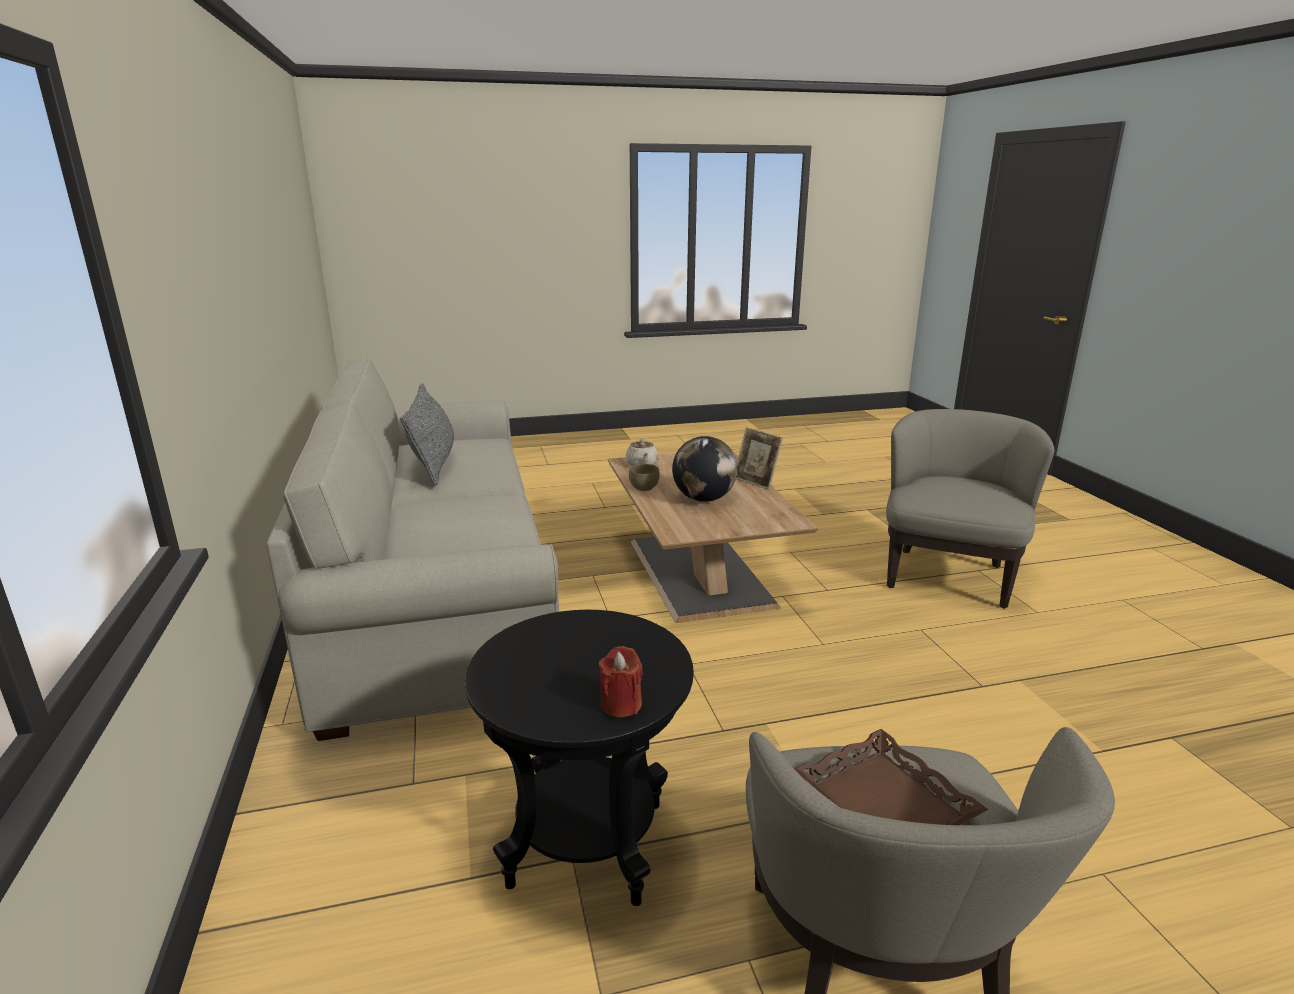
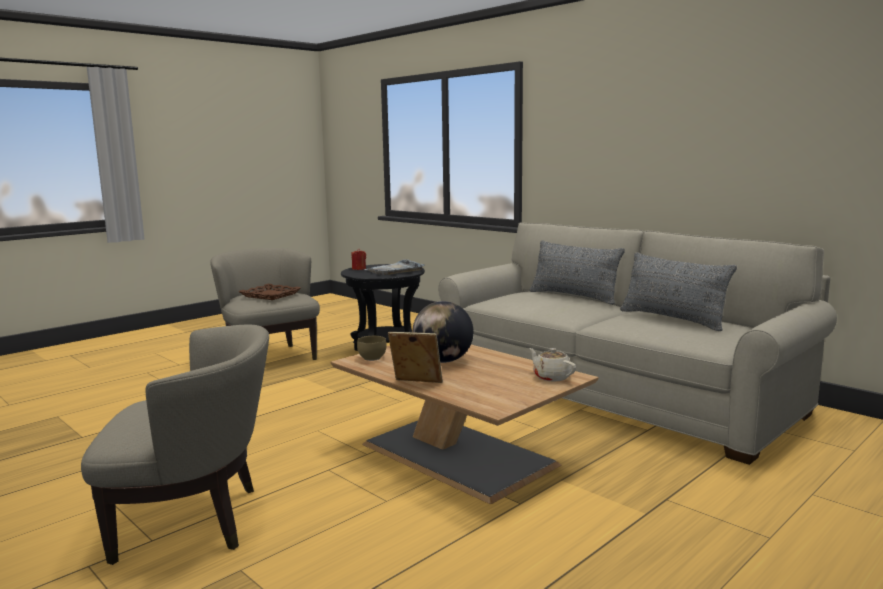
camera: 150 degrees right, 10 degrees down
brown bowl [629,464,660,491] -> brown bowl moved to [357,336,387,361]
beige armchair [886,409,1054,609] -> beige armchair turned 90 degrees counterclockwise [81,325,269,565]
none -> grey tray [364,259,425,275]
none -> grey pillow [530,240,625,304]

